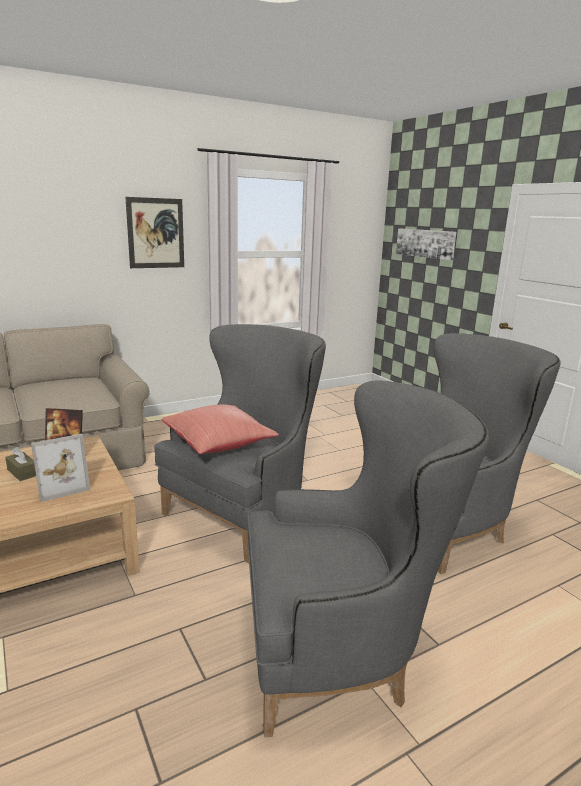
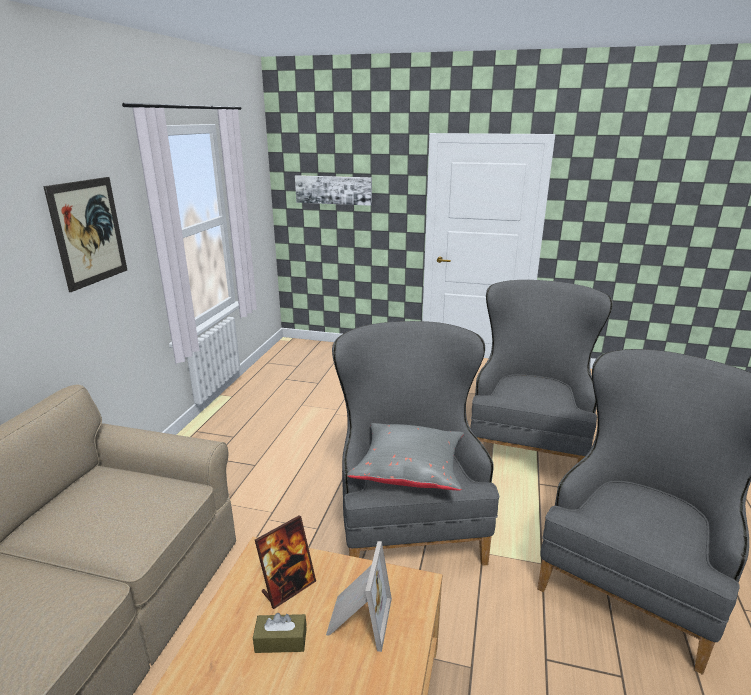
camera: 45 degrees left, 5 degrees up
red pillow [162,404,279,454] -> grey pillow [347,423,464,490]

